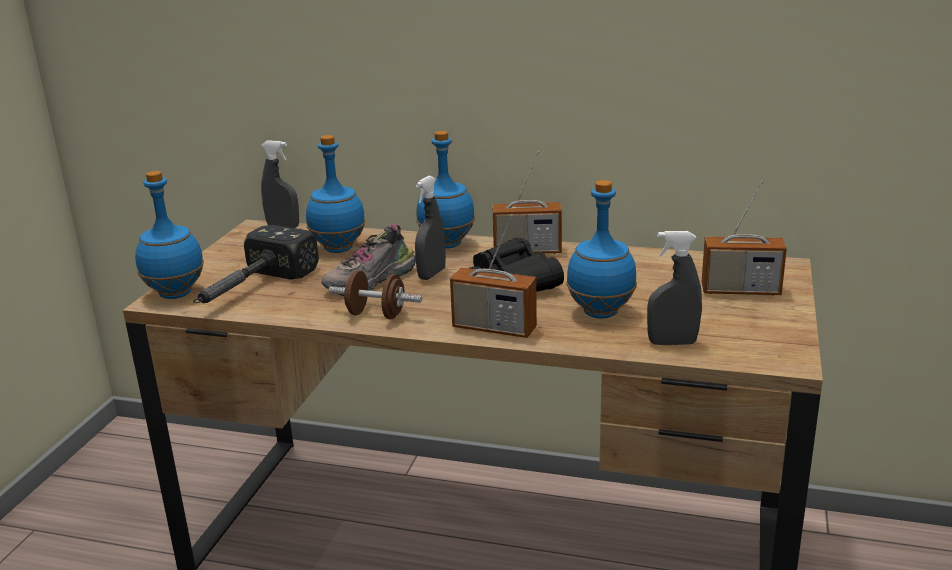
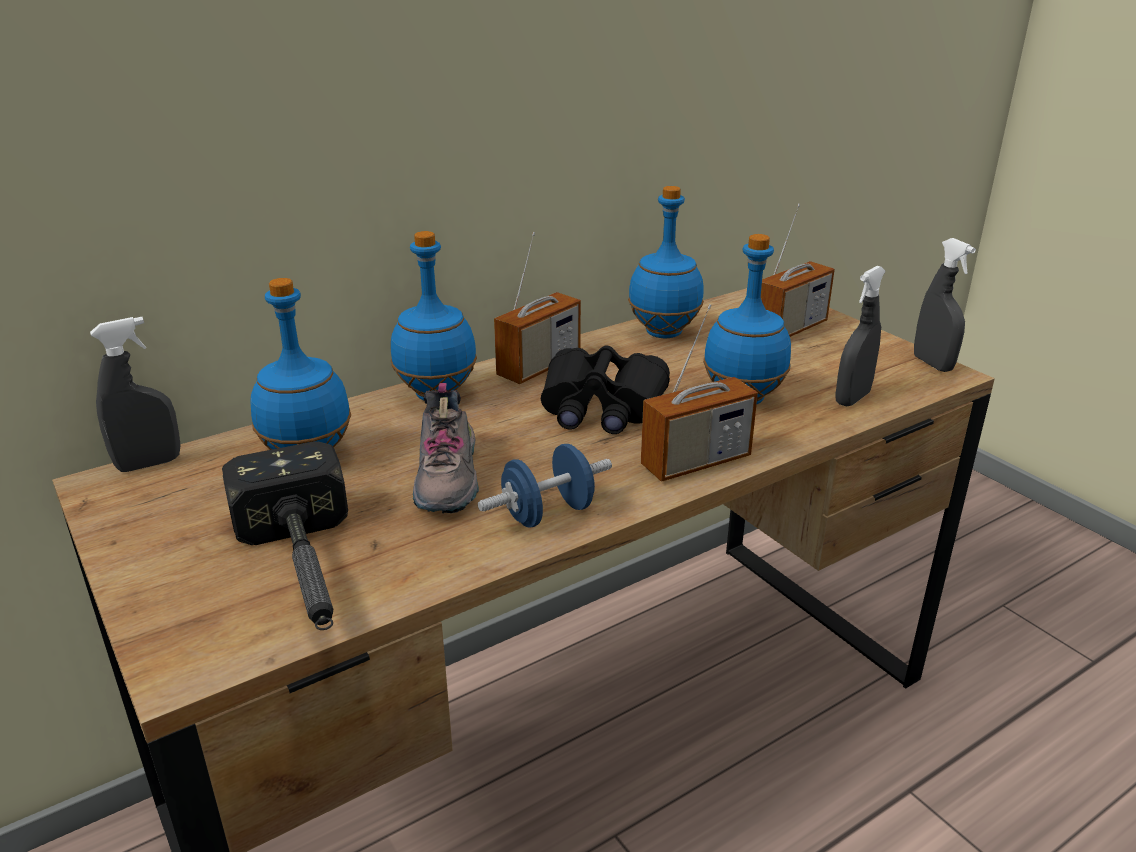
camera: 50 degrees left, 5 degrees up
blue bottle [135,171,204,299] -> blue bottle moved to [628,186,704,338]
brown dumbbell [329,270,422,319] -> blue dumbbell [478,444,612,527]
grey spray bottle [415,176,446,280] -> grey spray bottle moved to [914,238,976,372]

